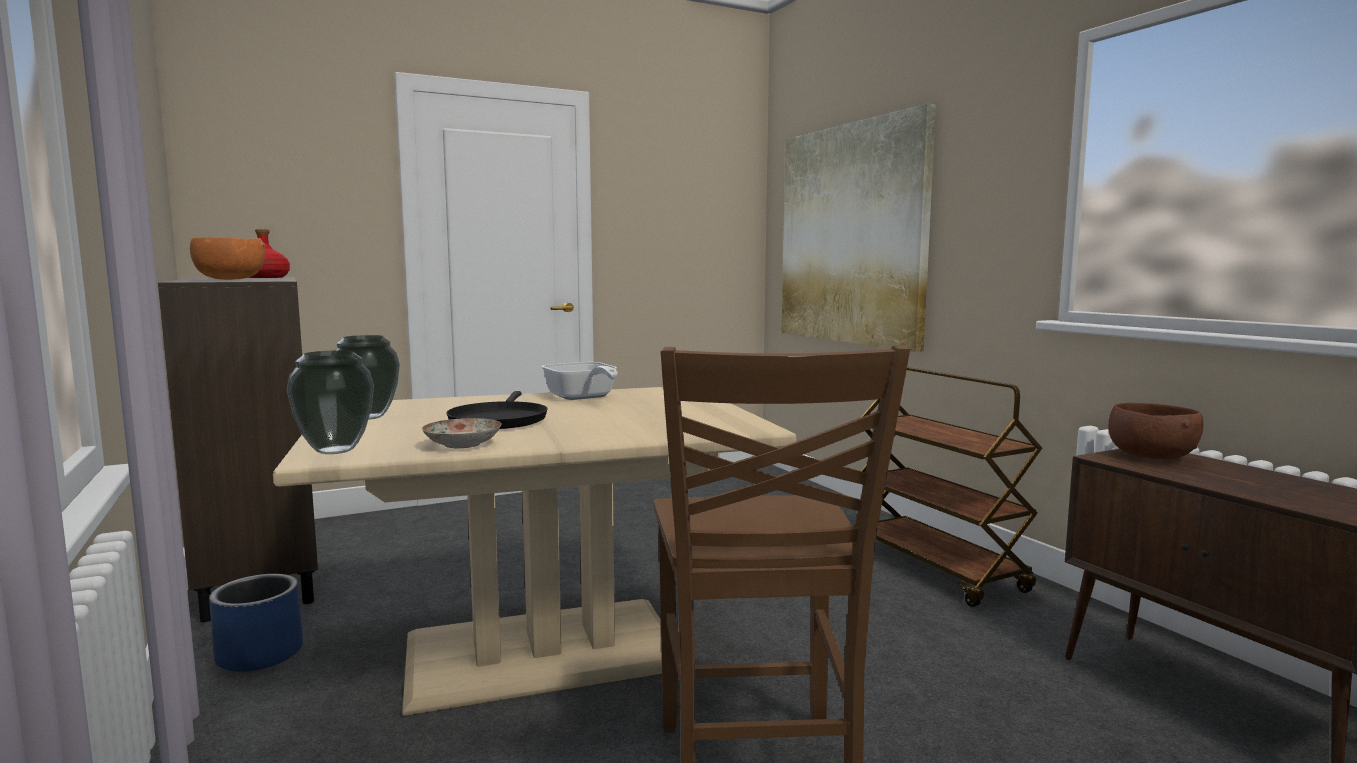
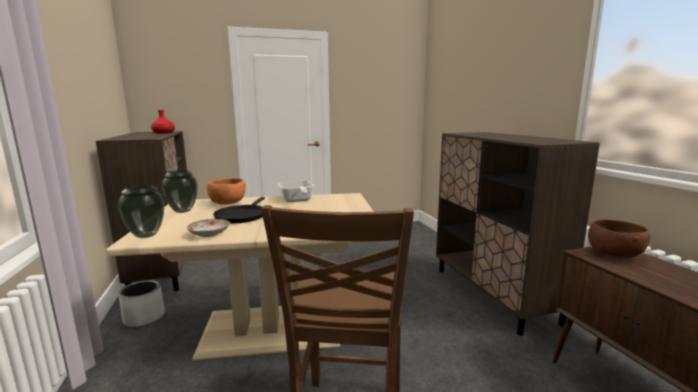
camera: 10 degrees right, 5 degrees up
orange bowl [190,237,265,280] -> orange bowl moved to [207,178,246,205]
blue planter [209,574,303,672] -> grey planter [118,280,165,327]
picture [782,104,936,352] -> none
brown cart [854,367,1042,607] -> brown cabinet [436,132,600,336]

